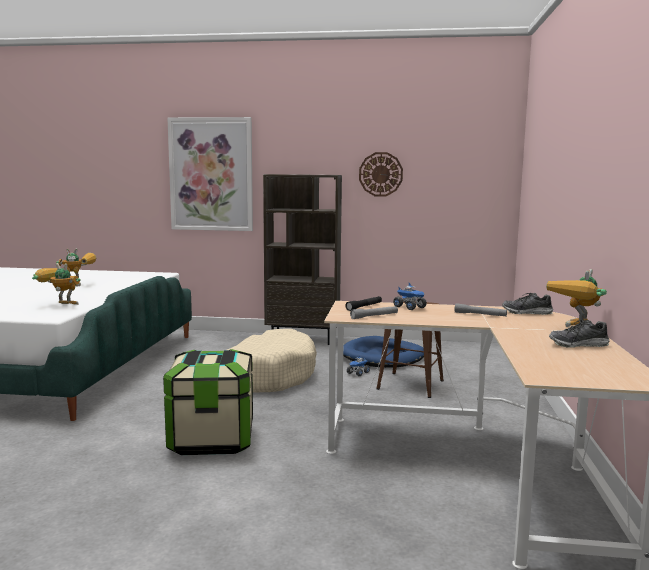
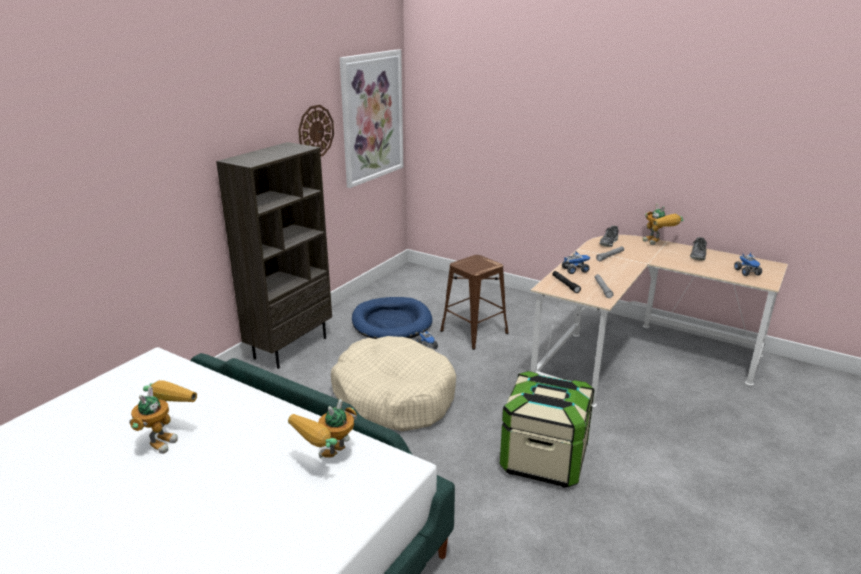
camera: 65 degrees left, 15 degrees up
picture [167,117,253,231] -> picture moved to [340,49,403,188]
none -> toy truck [734,252,762,276]

